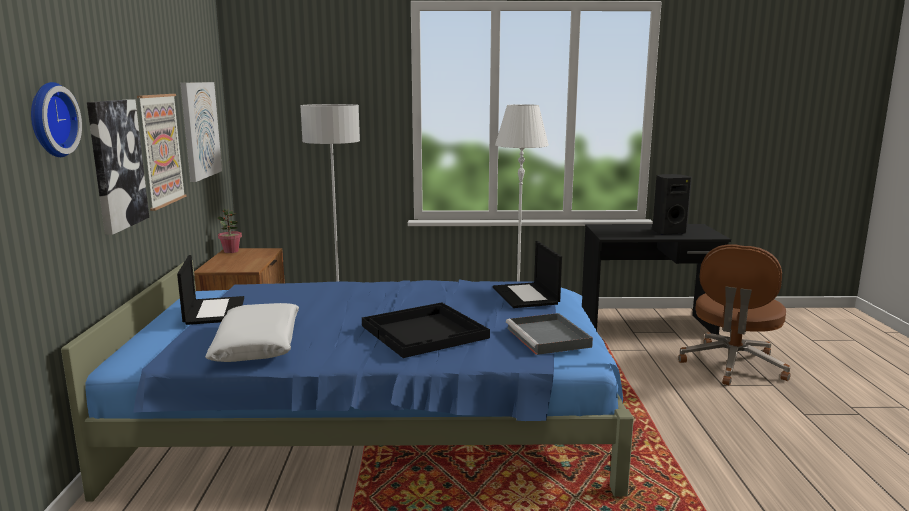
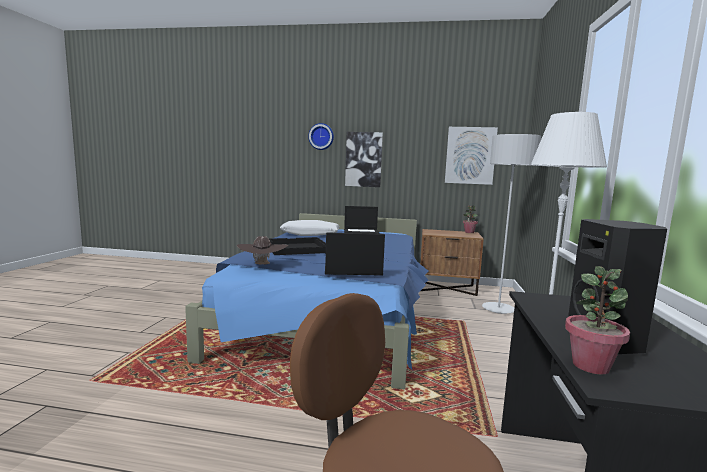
camera: 100 degrees right, 5 degrees down
picture [137,94,187,211] -> none
grey tray [506,313,593,355] -> brown hat [237,236,288,265]
none -> potted plant [565,266,630,375]

